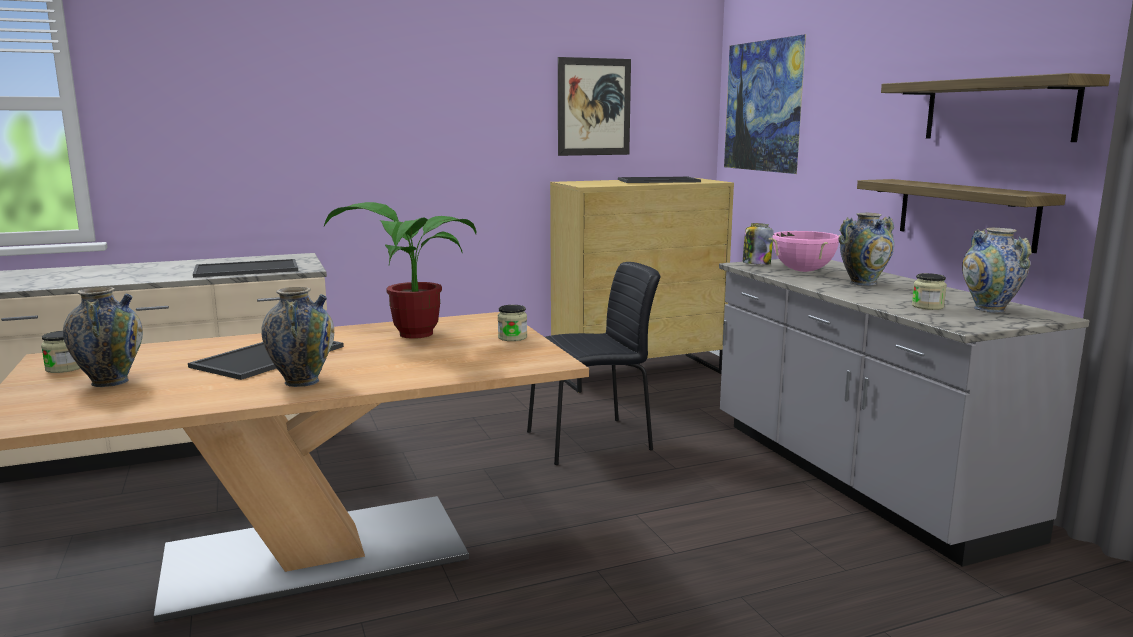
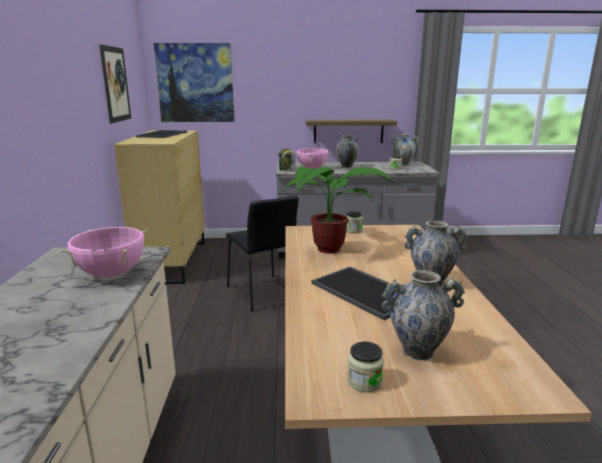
camera: 70 degrees left, 5 degrees up
tray [193,259,298,278] -> pink cooking pot [60,227,148,278]
black chair [527,262,661,465] -> black chair turned 150 degrees clockwise [226,195,299,312]
shelf [881,73,1110,142] -> none

